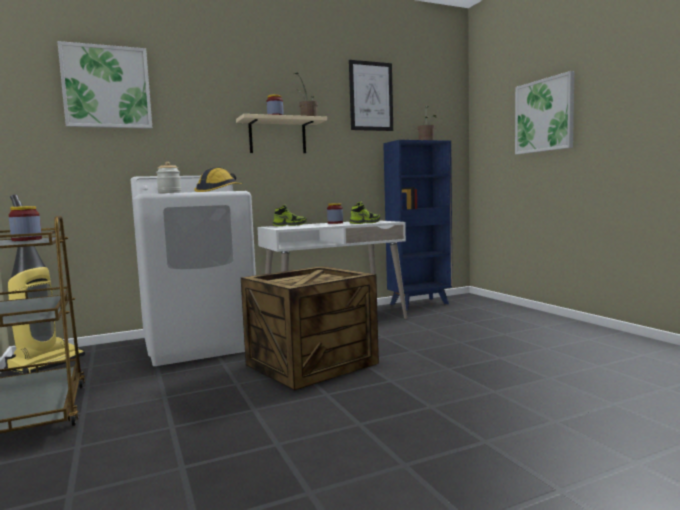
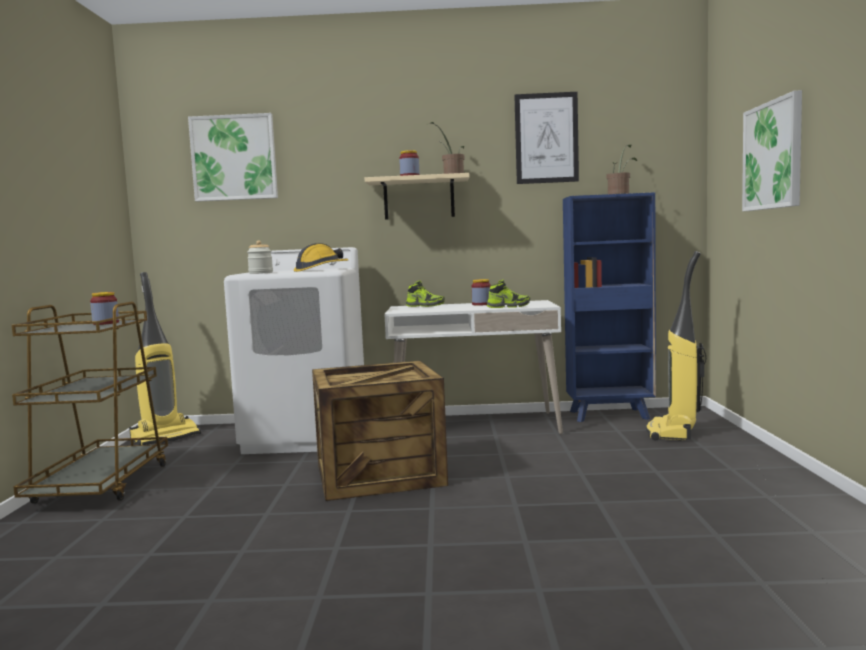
camera: 25 degrees right, 0 degrees up
none -> vacuum cleaner [646,251,706,441]

